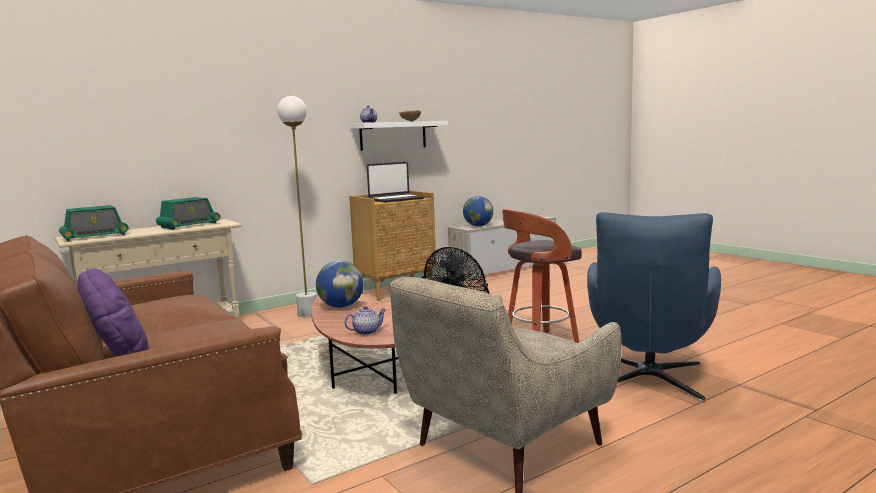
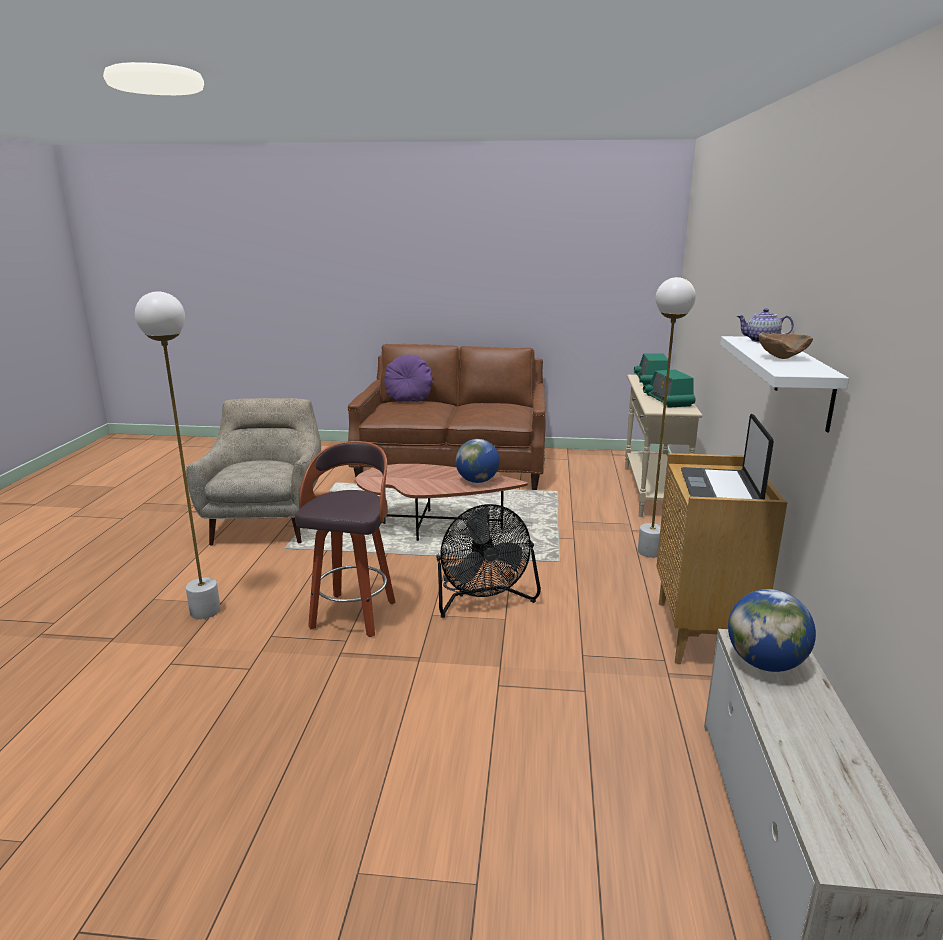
camera: 130 degrees right, 10 degrees up
teapot [344,306,386,335] -> none
blue armchair [587,212,721,401] -> white floor lamp [135,291,221,619]

